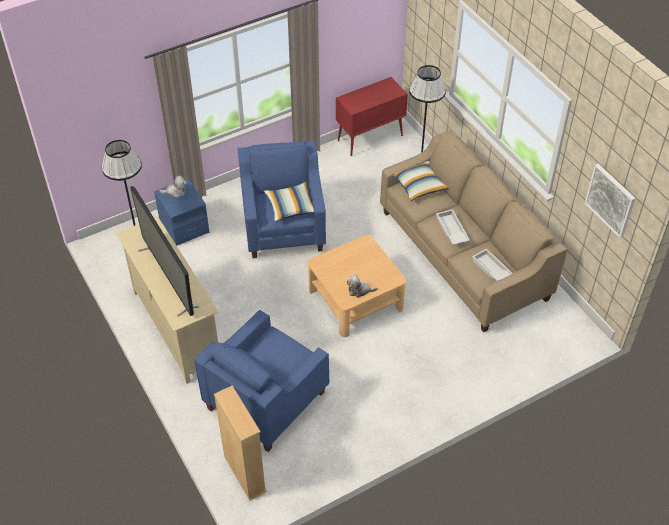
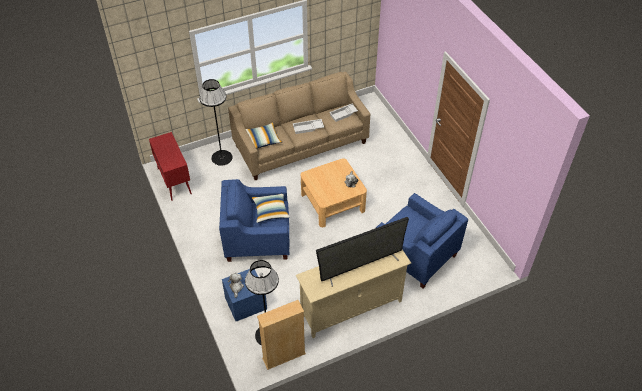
camera: 85 degrees left, 0 degrees up
beige bookcase [214,385,267,501] -> beige bookcase moved to [257,300,306,370]
picture [585,164,635,238] -> none

